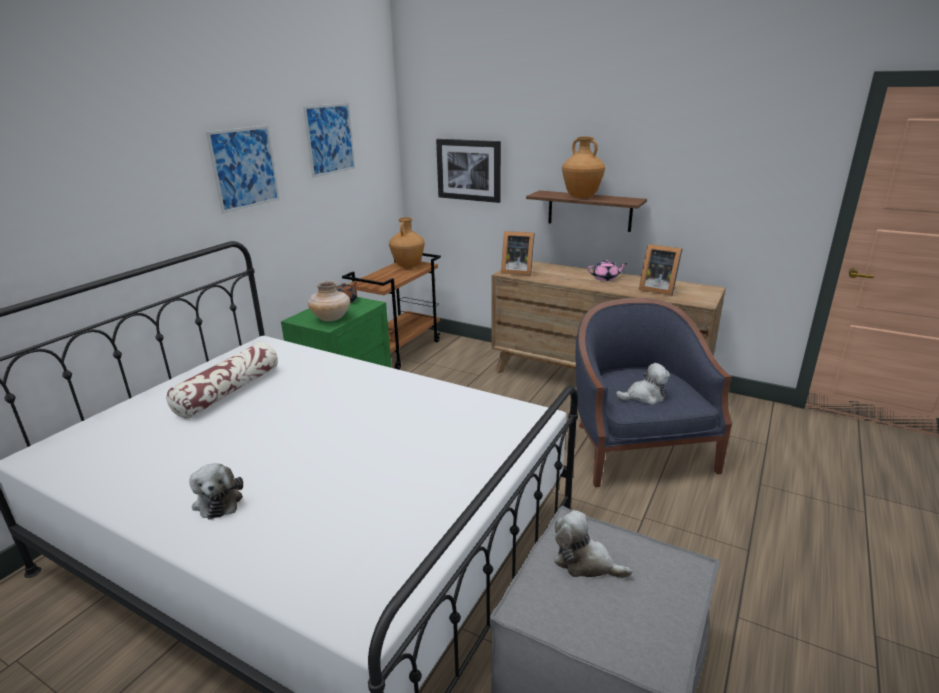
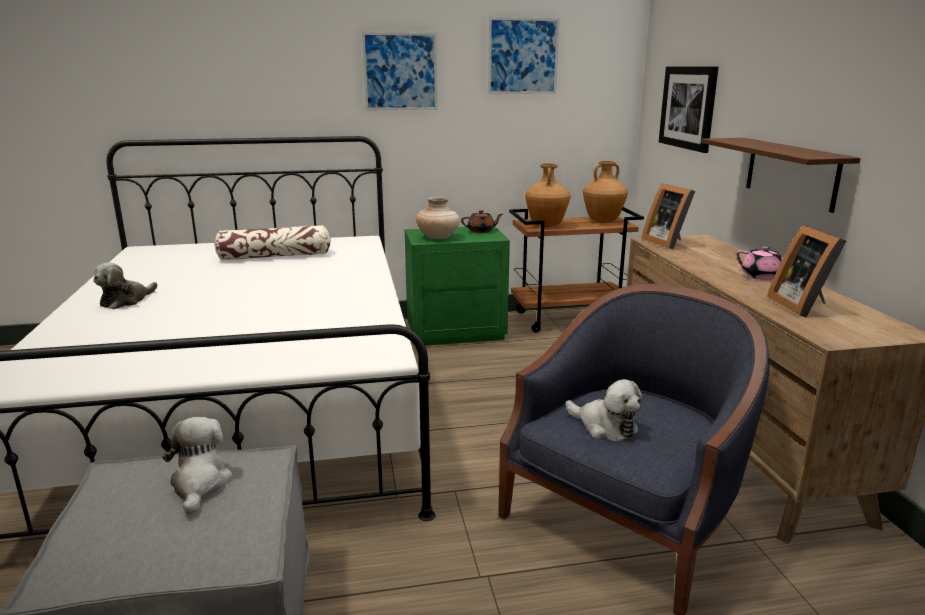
camera: 50 degrees right, 5 degrees down
brown vase [562,137,605,198] -> brown vase moved to [525,163,570,227]

